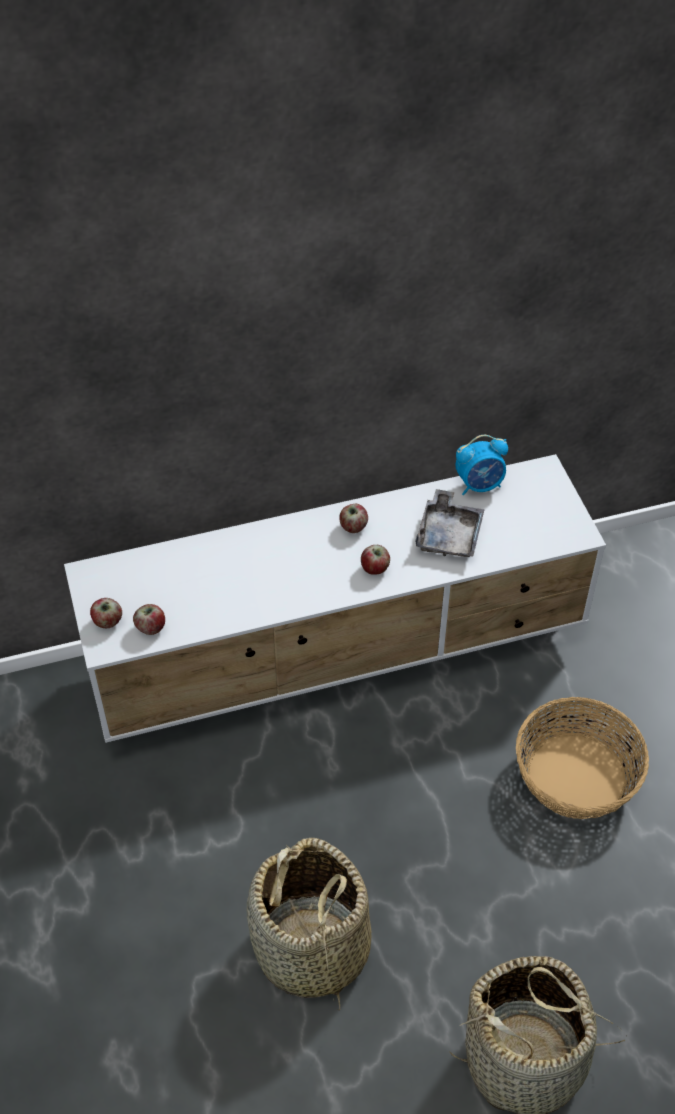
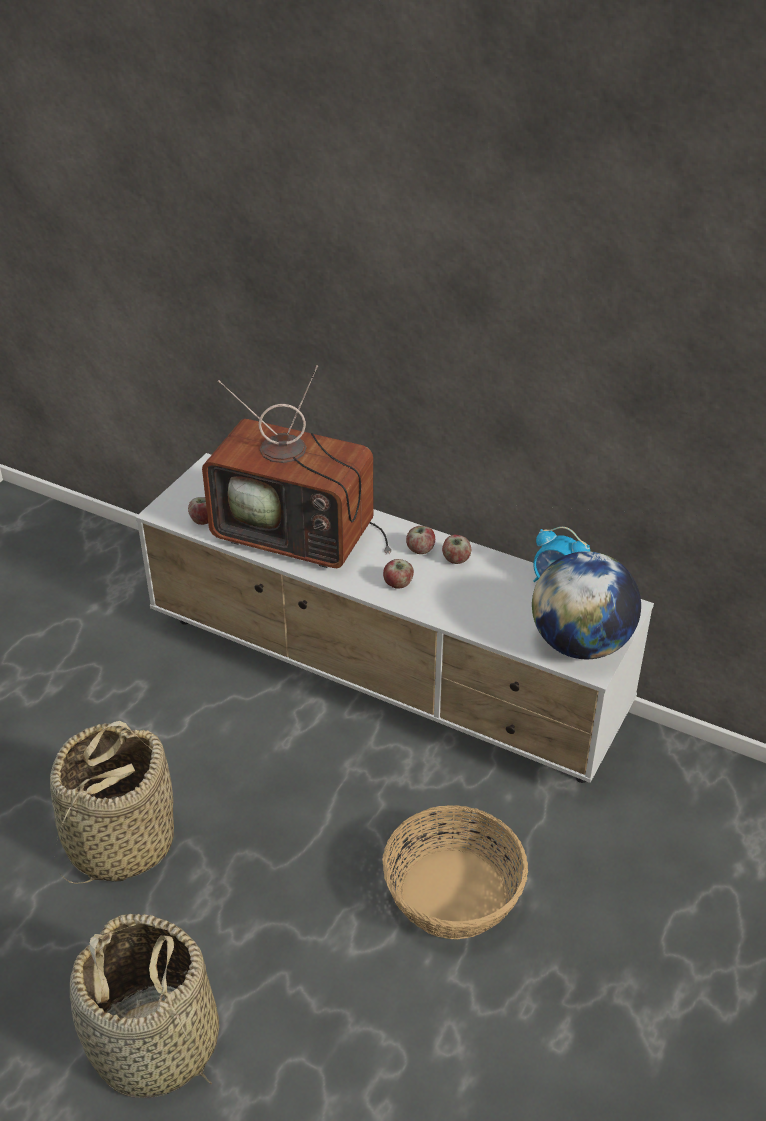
camera: 45 degrees right, 10 degrees down
apple [90,598,122,628] -> apple moved to [442,535,471,564]
grey tray [415,489,484,557] -> none
none -> television [202,365,391,568]
none -> globe [532,551,641,659]

